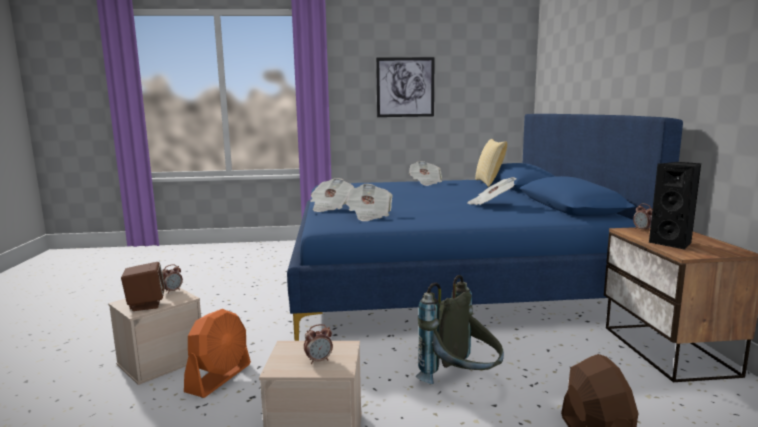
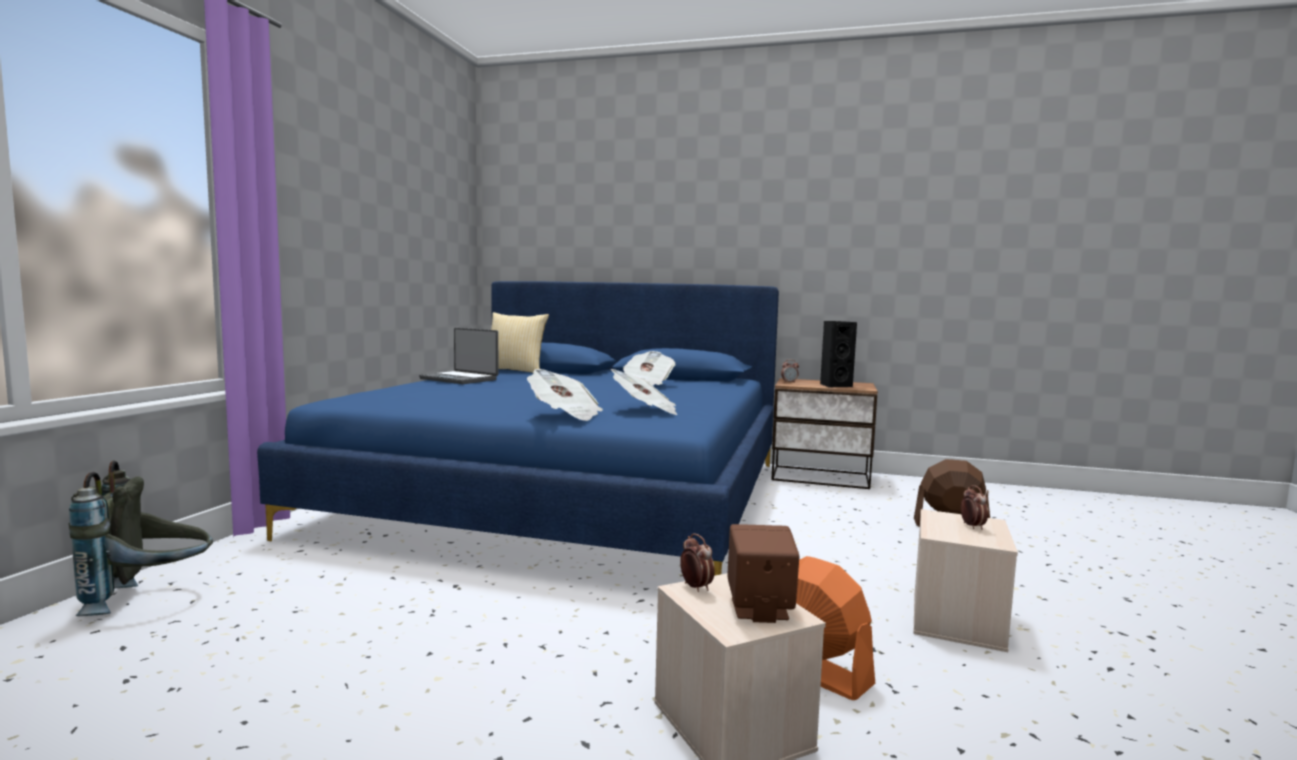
camera: 70 degrees left, 5 degrees down
picture [376,57,435,117] -> none
newspaper [409,161,442,186] -> laptop [419,328,498,384]
grey backpack [416,275,504,384] -> grey backpack moved to [68,460,213,616]

